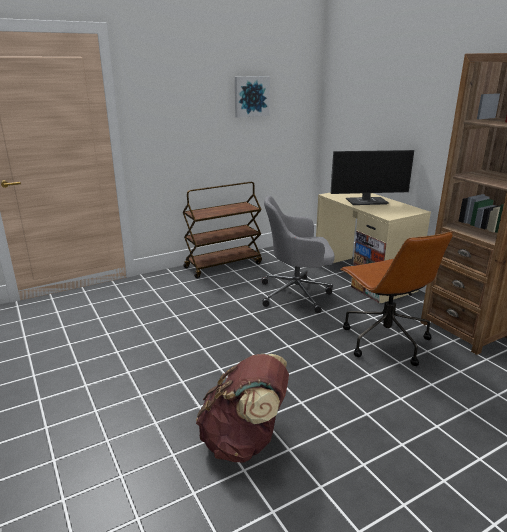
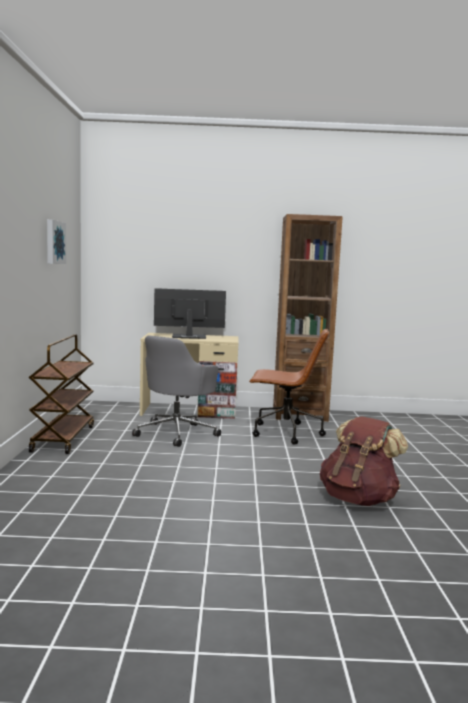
camera: 60 degrees left, 15 degrees down
monitor [331,150,414,205] -> monitor turned 120 degrees counterclockwise [154,288,226,339]

